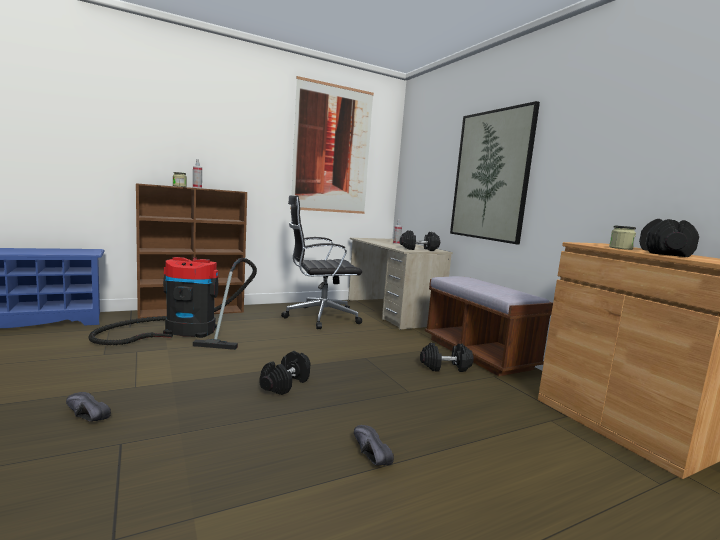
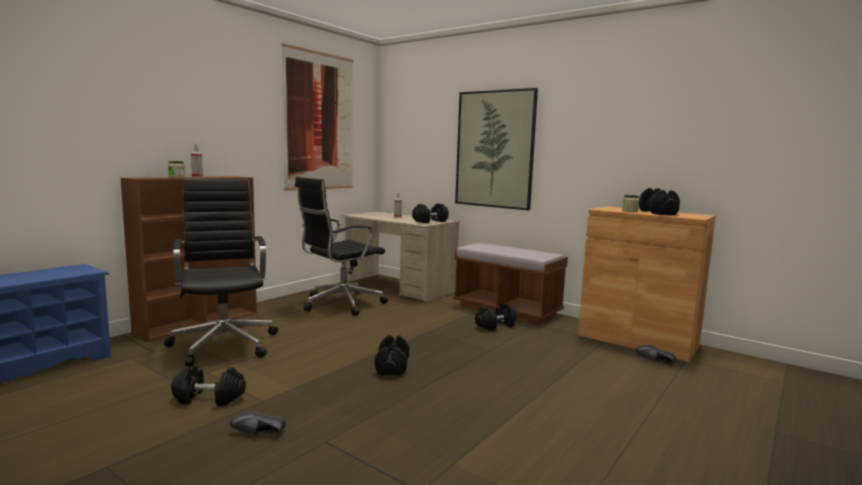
camera: 25 degrees left, 0 degrees up
vacuum cleaner [89,257,257,350] -> black office chair [164,179,278,366]
black shoe [354,425,394,465] -> black shoe moved to [636,345,676,364]
none -> black dumbbell [171,366,246,406]

